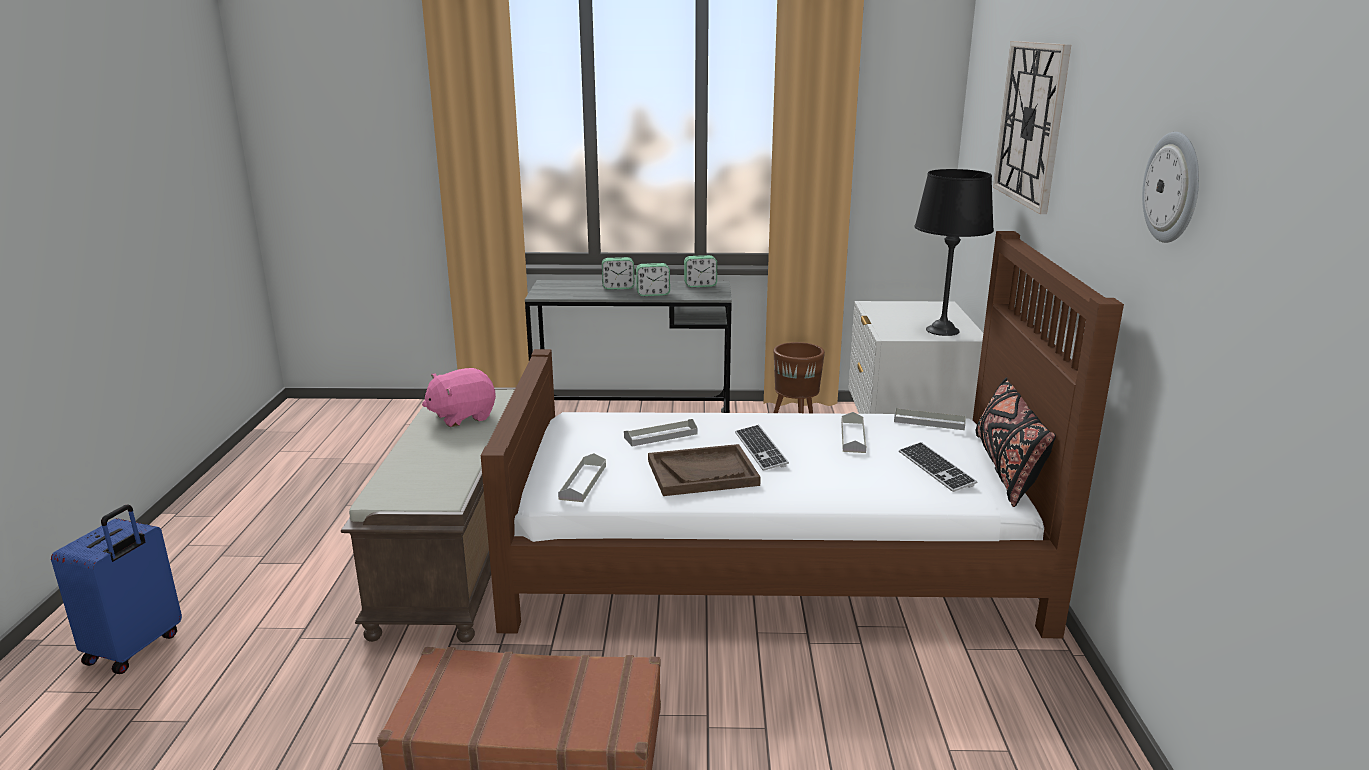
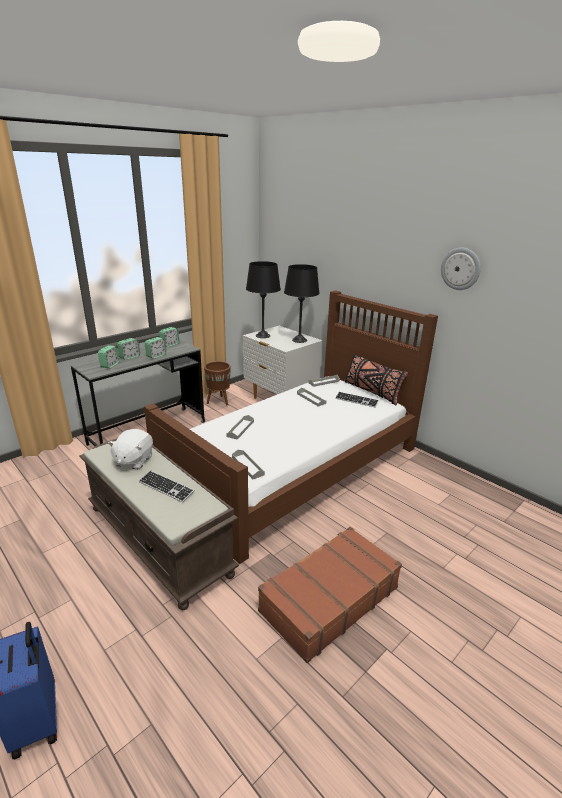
camera: 45 degrees left, 5 degrees up
pink plush toy [422,368,496,427] -> white plush toy [108,429,153,470]
brown tray [648,444,761,496] -> none
keyboard [735,425,789,471] -> keyboard moved to [139,471,194,503]
wall clock [993,41,1071,214] -> none
none -> alarm clock [98,345,120,368]
none -> black table lamp [246,261,281,338]

